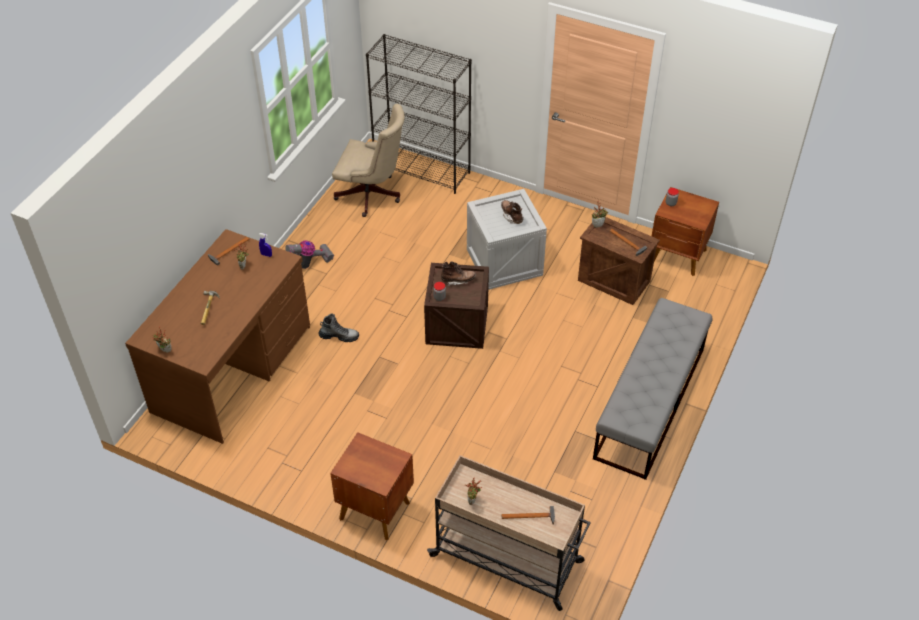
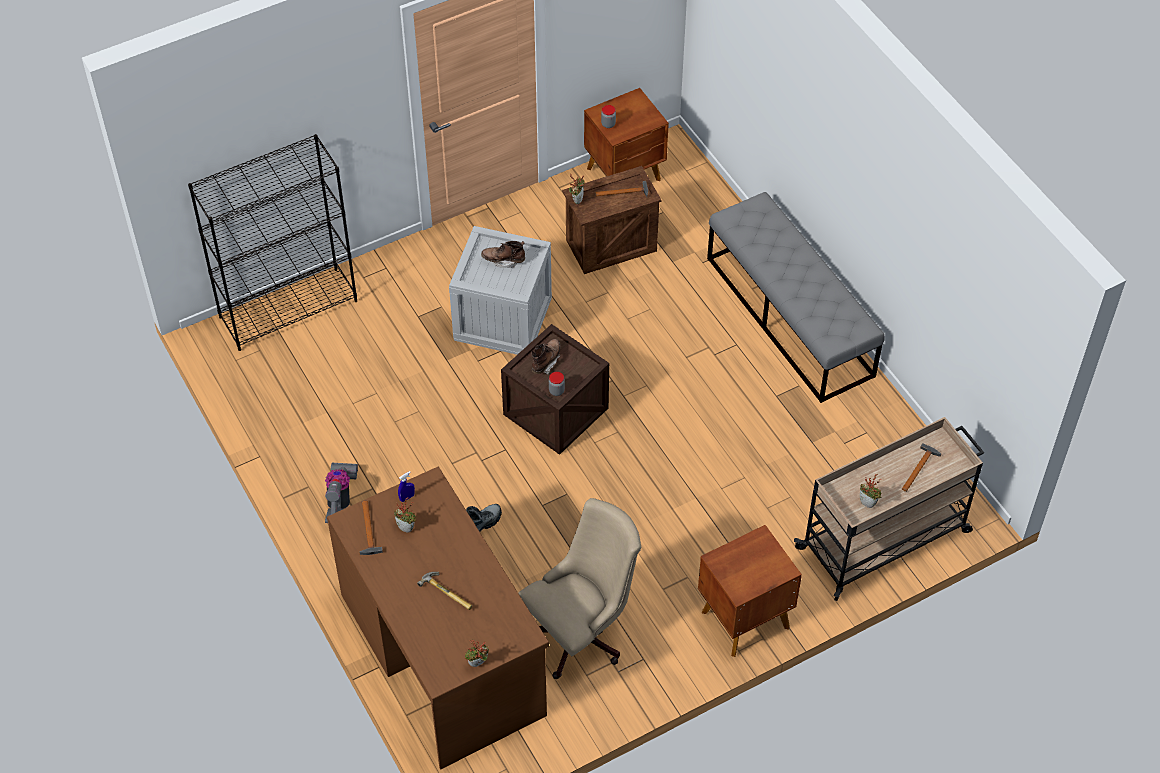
camera: 55 degrees left, 5 degrees up
beige office chair [332,104,405,217] -> beige office chair moved to [518,498,641,679]

